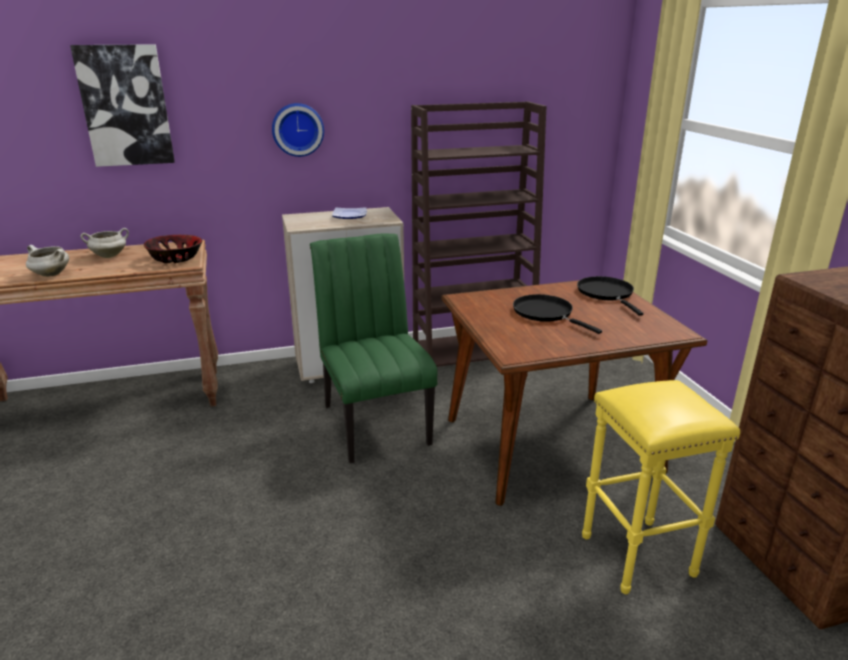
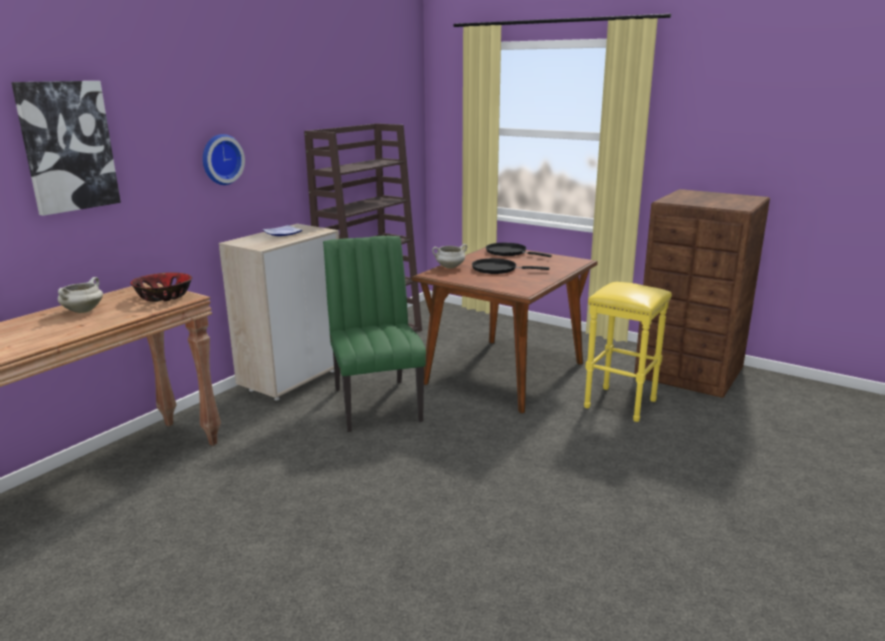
camera: 40 degrees left, 5 degrees down
white cooking pot [26,245,69,277] -> white cooking pot moved to [432,244,468,269]
green chair [310,233,438,463] -> green chair turned 45 degrees clockwise [323,236,426,432]

